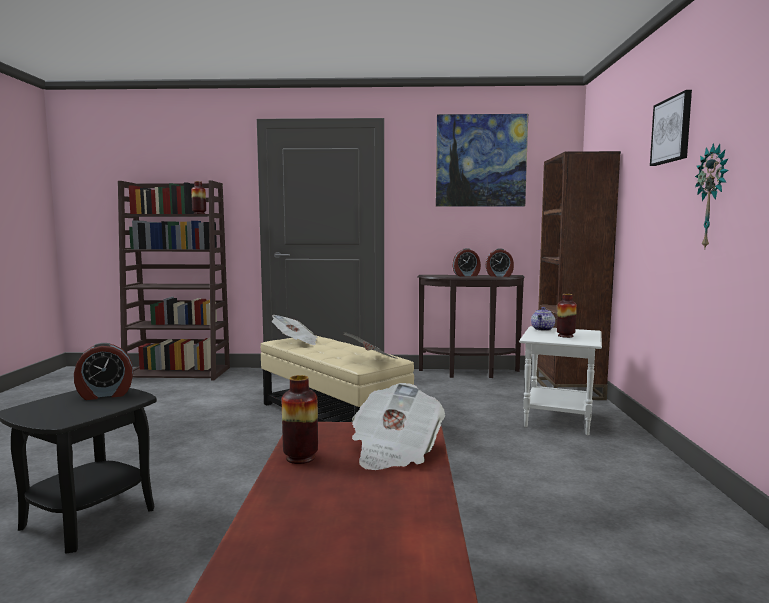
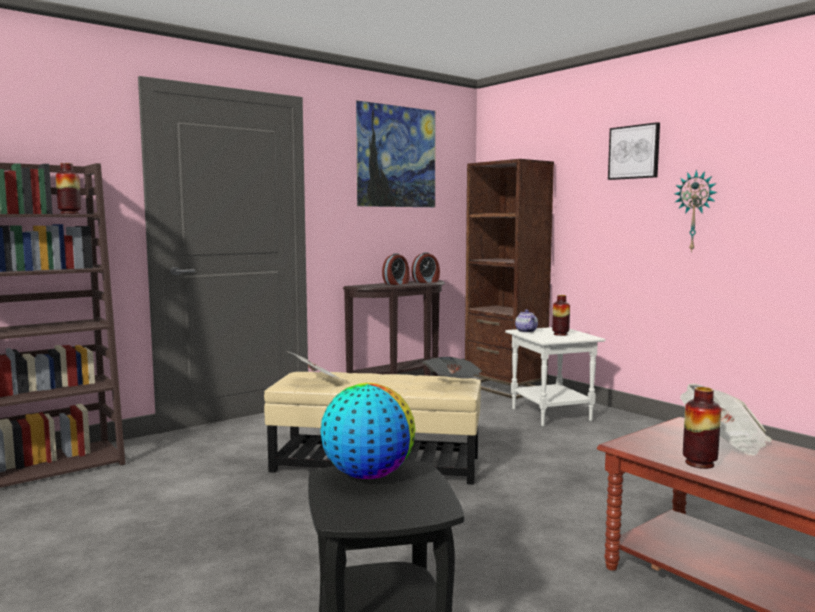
camera: 40 degrees left, 0 degrees up
alarm clock [74,343,133,400] -> globe [321,383,415,479]

